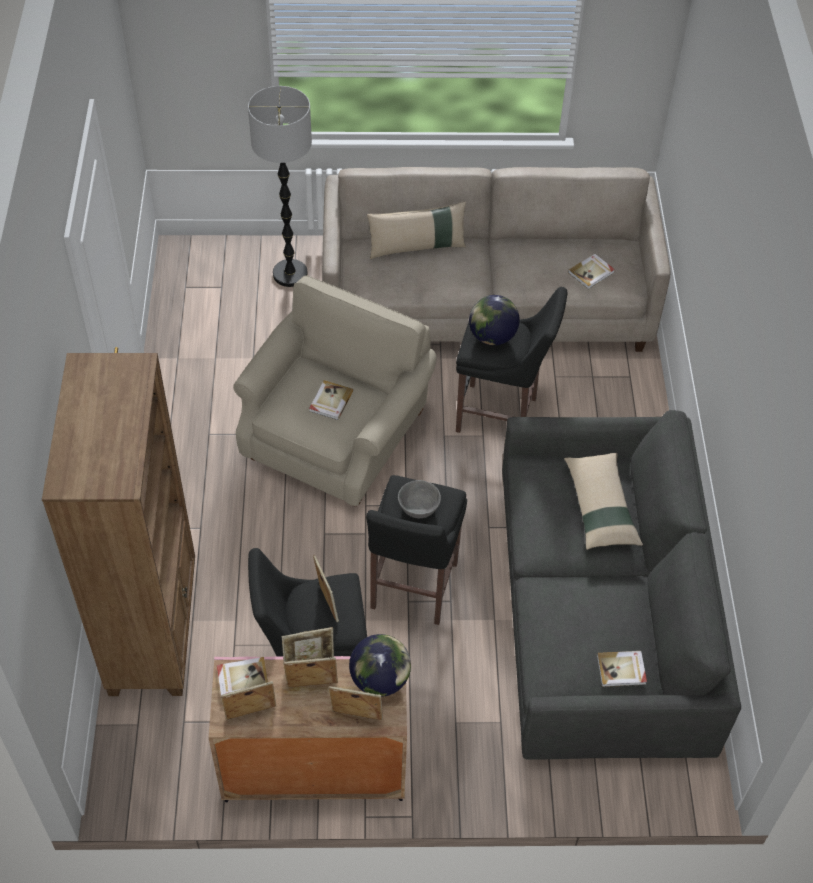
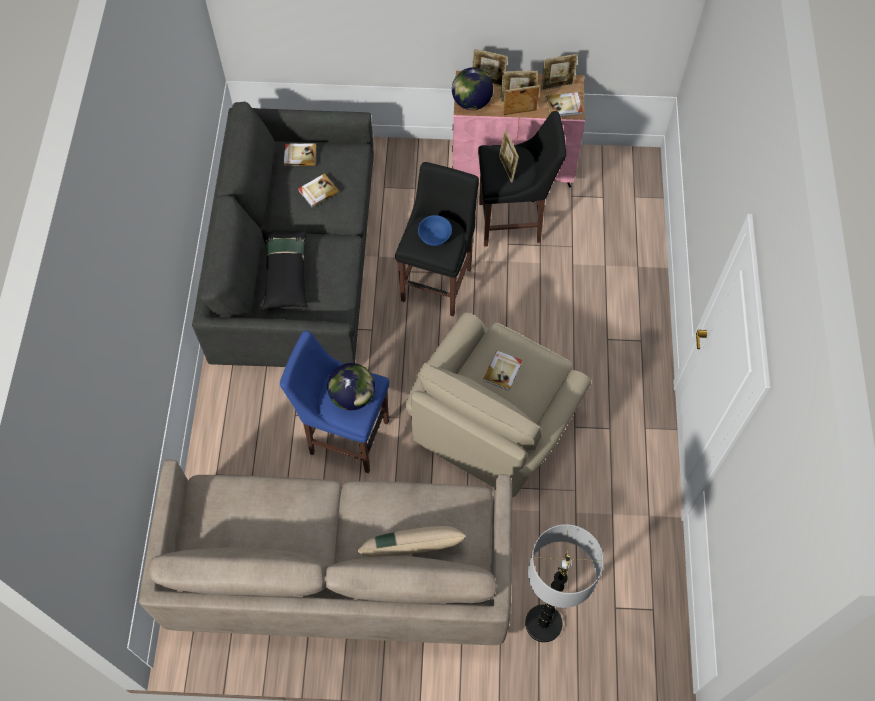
camera: 175 degrees left, 10 degrees up
brown bookcase [42,353,195,696] -> none
grey bowl [398,480,441,518] -> blue bowl [418,215,452,246]
black stool [456,287,567,433] -> blue stool [280,331,389,473]
beige pillow [564,453,643,550] -> black pillow [262,230,308,310]
book [568,254,615,289] -> book moved to [298,174,339,207]

